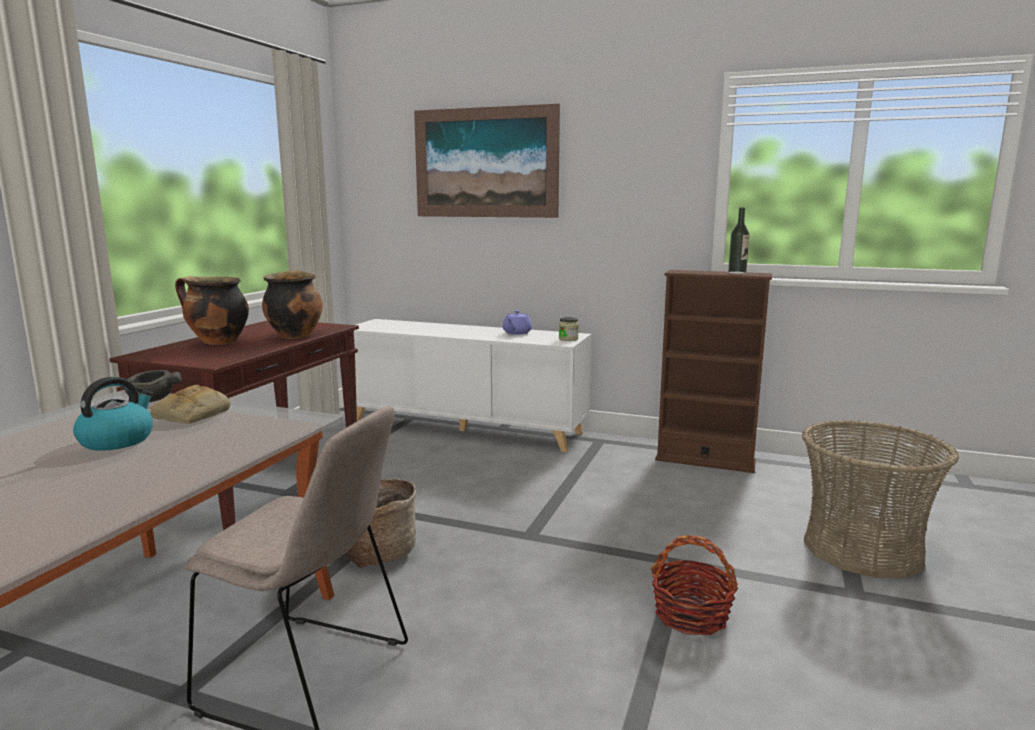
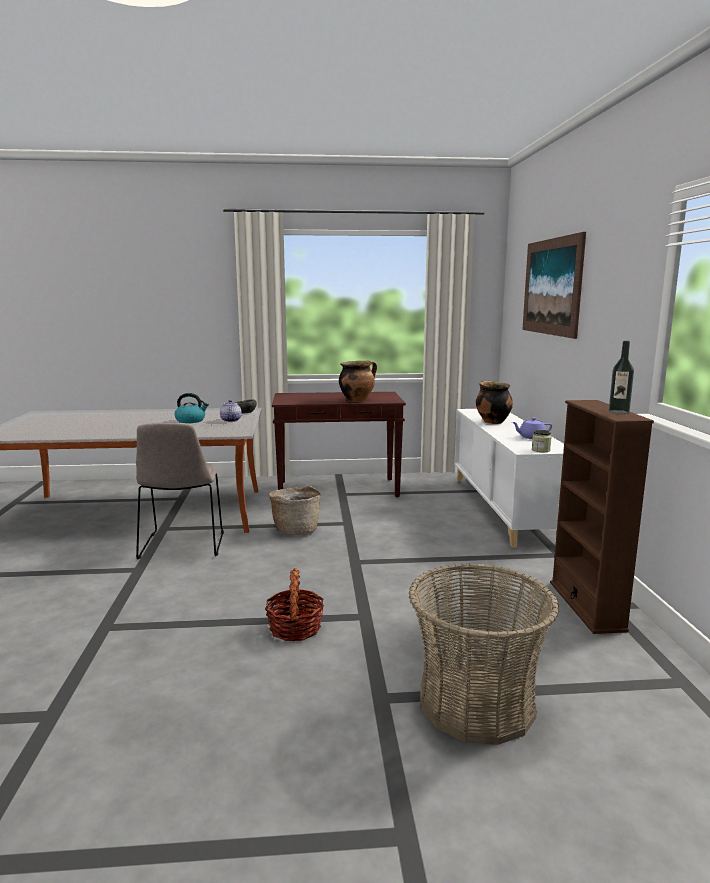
camera: 65 degrees right, 0 degrees up
bread [150,385,230,424] -> teapot [220,400,242,422]
cooking pot [175,276,249,345] -> cooking pot moved to [476,381,513,424]

